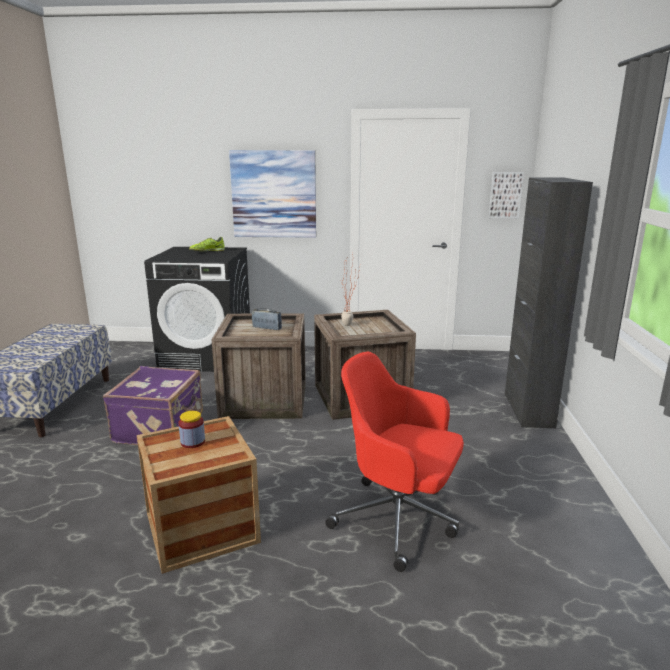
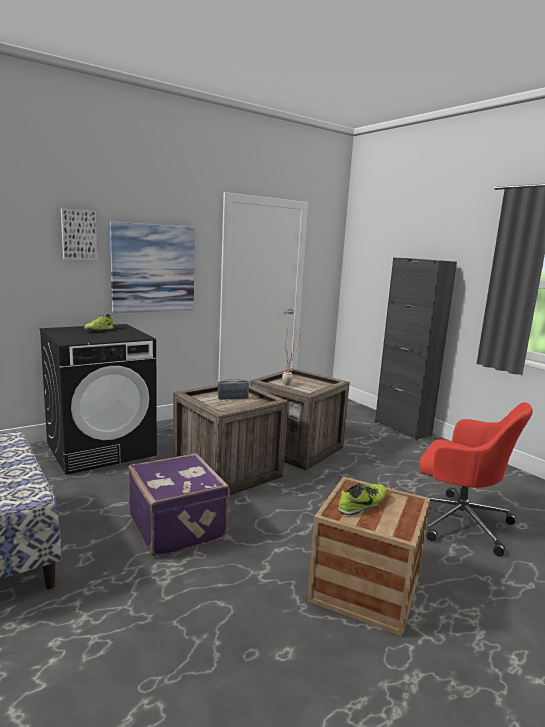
camera: 40 degrees left, 5 degrees down
jar [179,411,205,448] -> shoe [338,483,387,516]
red office chair [325,352,464,572] -> red office chair turned 135 degrees counterclockwise [419,402,533,557]
picture [488,172,524,218] -> picture moved to [61,208,97,260]

